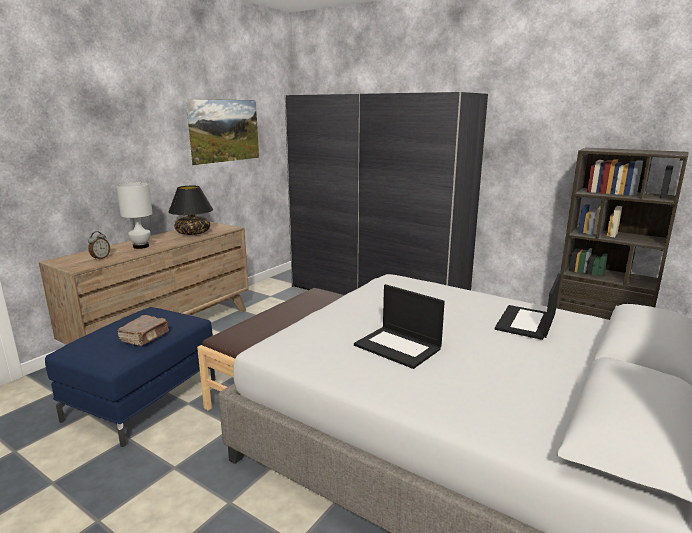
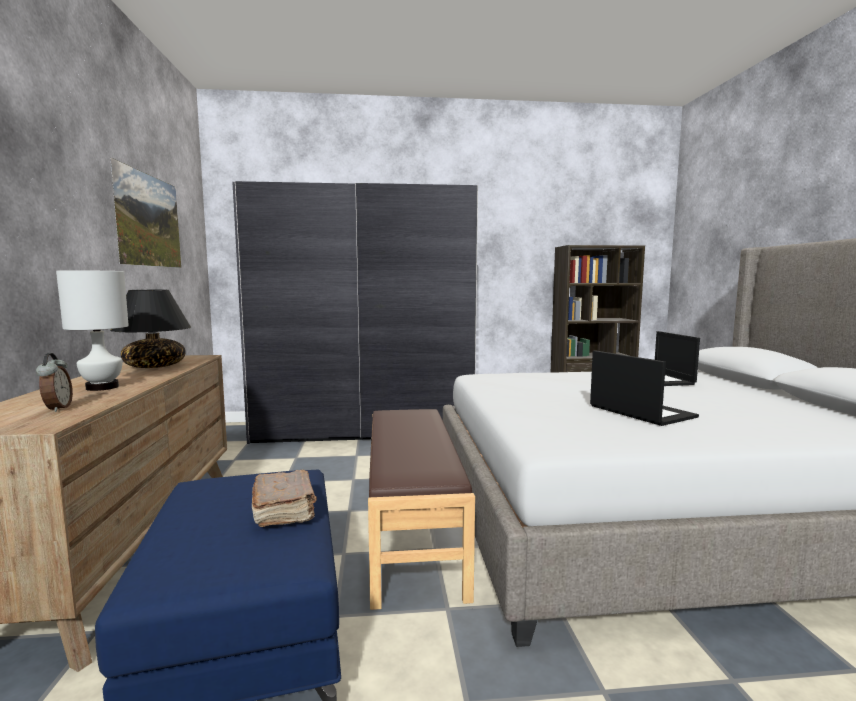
camera: 40 degrees left, 10 degrees down
laptop [354,284,445,369] -> laptop turned 120 degrees counterclockwise [590,350,699,426]

